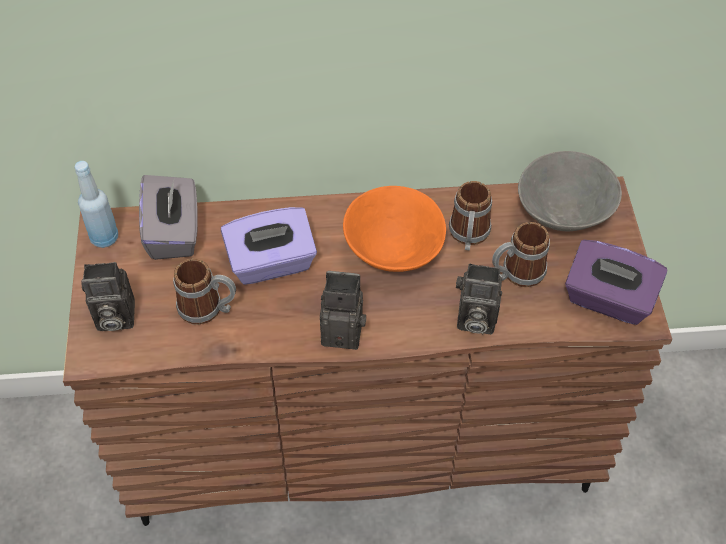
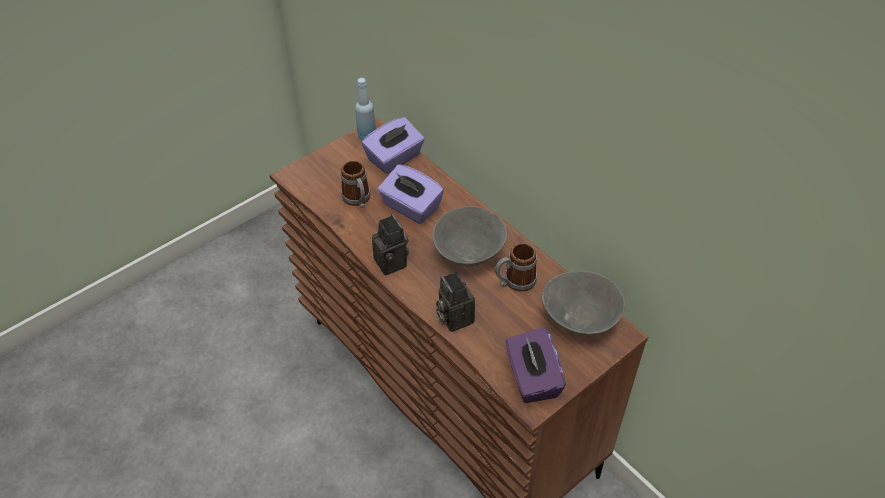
camera: 55 degrees right, 5 degrees down
camera [81,262,135,331] -> none
grey tissue box [139,175,198,260] -> purple tissue box [362,117,425,174]
orange bowl [343,186,446,272] -> grey bowl [432,206,507,267]
mug [492,222,550,287] -> none

